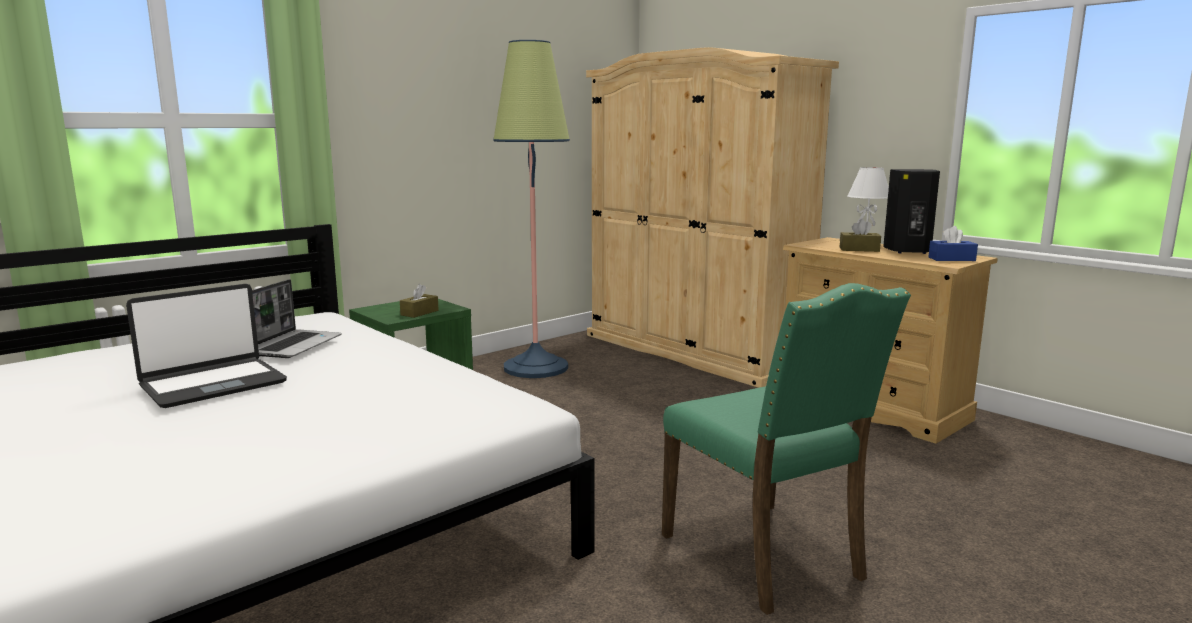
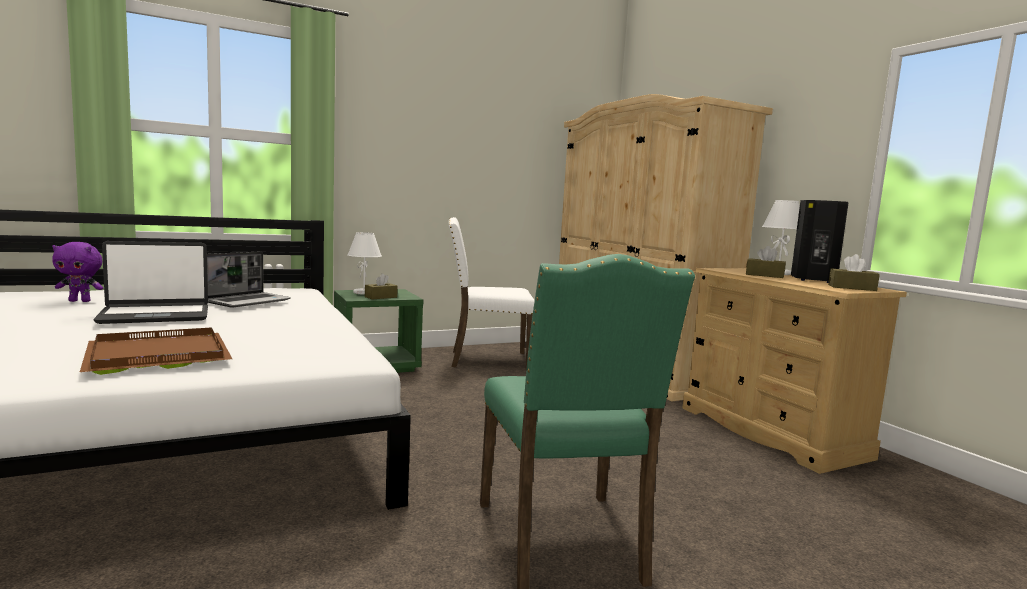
camera: 15 degrees right, 5 degrees down
floor lamp [493,40,570,378] -> white chair [449,217,535,370]
blue tissue box [928,226,978,261] -> brown tissue box [828,254,880,291]
none -> purple plush toy [52,242,103,302]
none -> brown tray [80,327,232,375]
none -> white table lamp [347,232,382,295]

